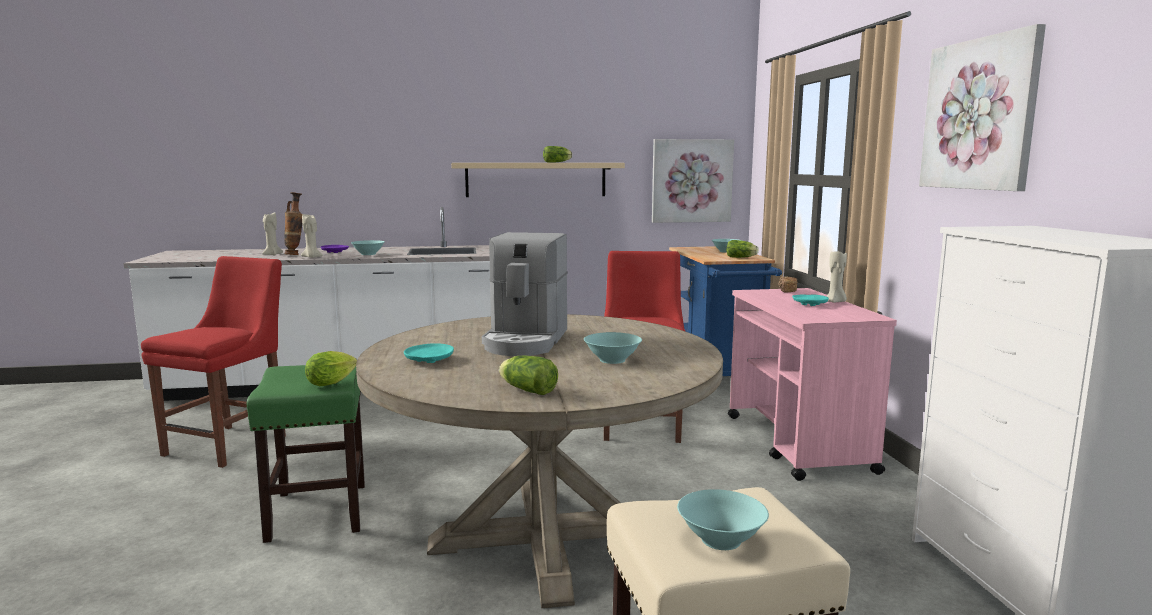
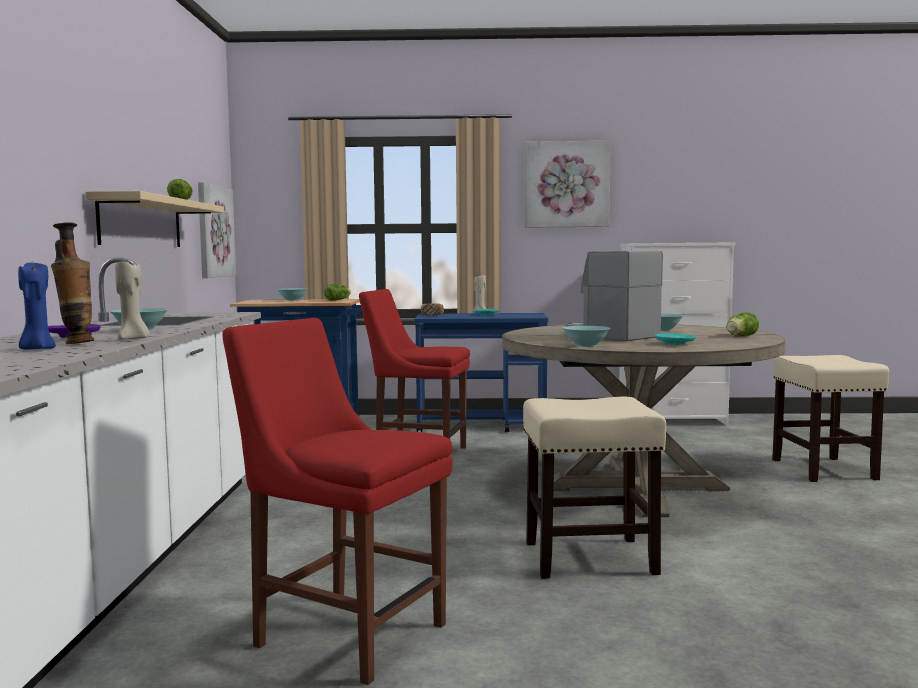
camera: 80 degrees left, 5 degrees down
green stool [247,365,365,543] -> beige stool [523,397,666,579]
beige candle [262,212,283,255] -> blue candle [18,260,56,350]
lettuce [305,351,357,386] -> none
coffee machine [482,232,568,356] -> coffee machine turned 150 degrees counterclockwise [566,251,663,341]
turquoise bowl [677,489,769,550] -> turquoise bowl moved to [563,326,611,347]
pink cart [728,288,897,481] -> blue cart [414,313,549,432]

